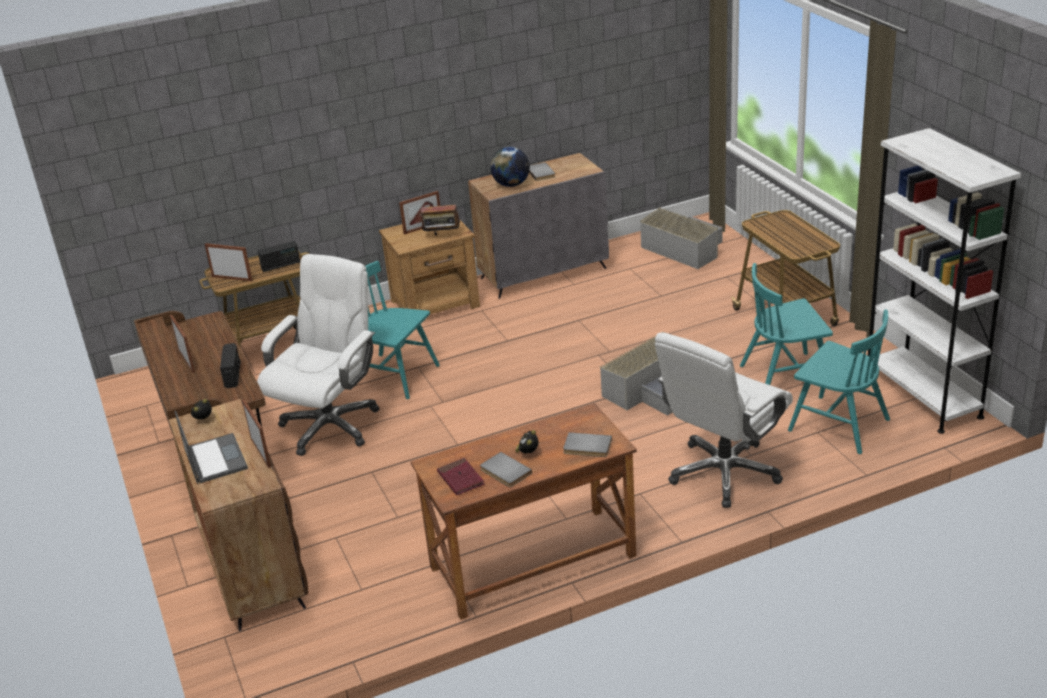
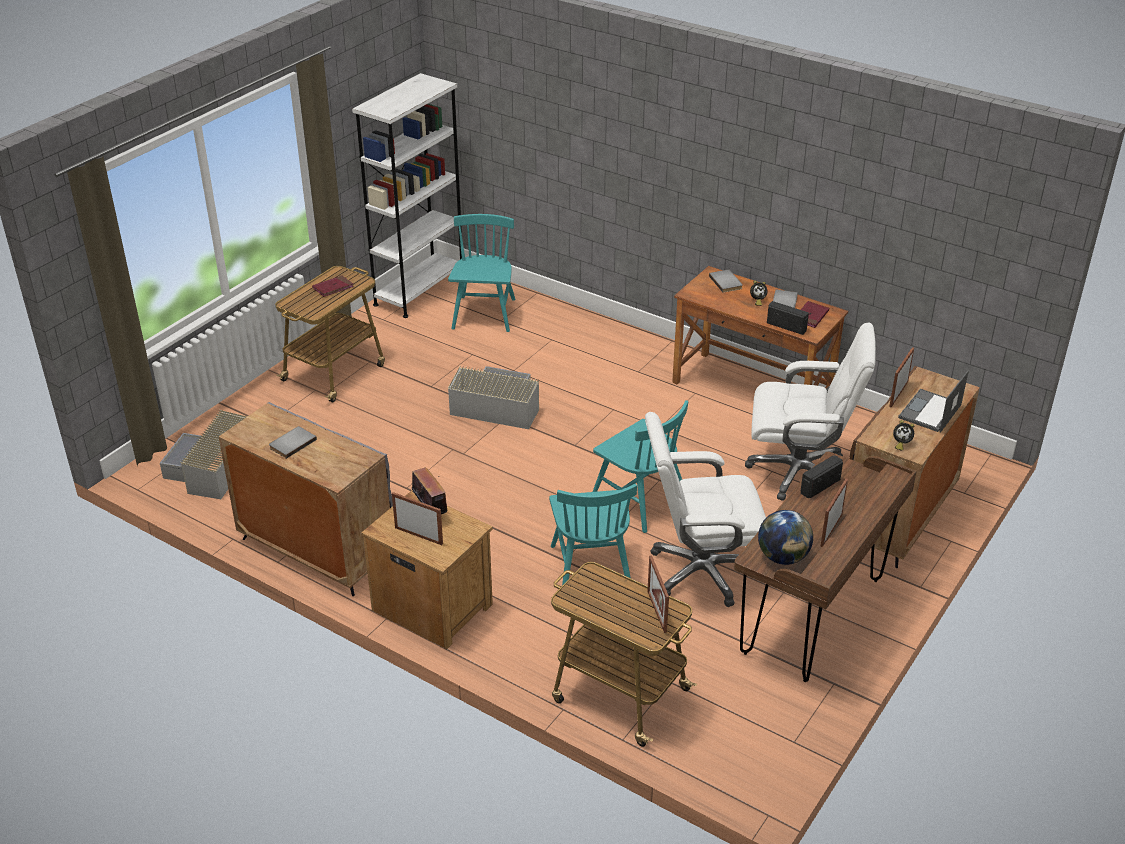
camera: 125 degrees left, 5 degrees up
radio [258,241,300,272] -> radio moved to [767,301,809,335]
globe [490,147,530,187] -> globe moved to [758,510,813,565]
white office chair [655,332,793,508] -> white office chair moved to [745,323,876,501]
turquoise chair [740,263,833,385] -> turquoise chair moved to [593,400,688,533]
none -> red book [312,275,354,297]

